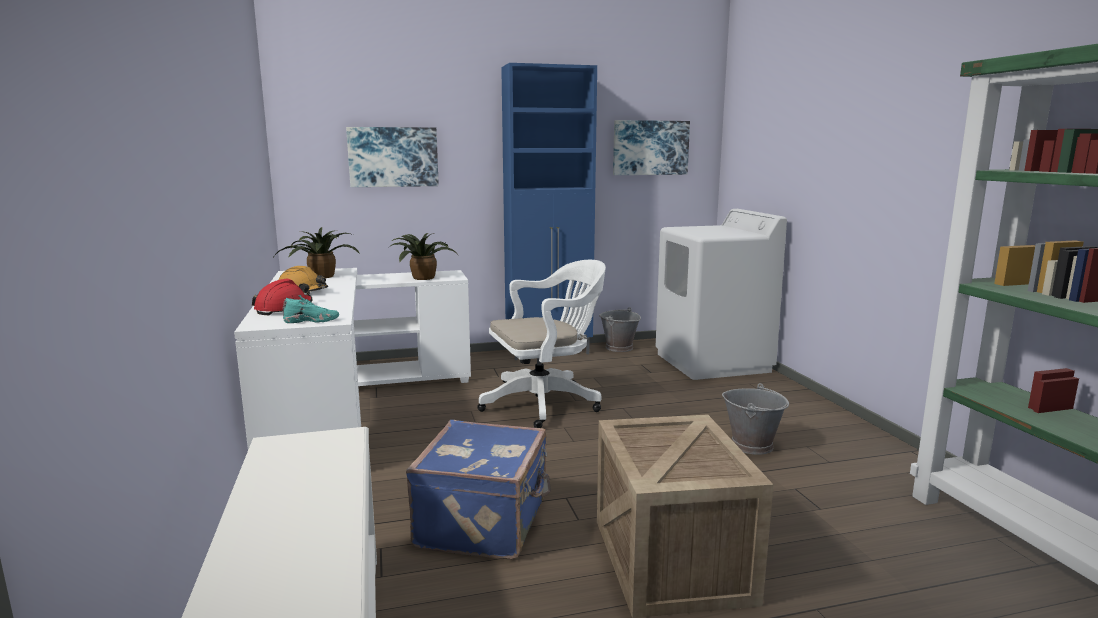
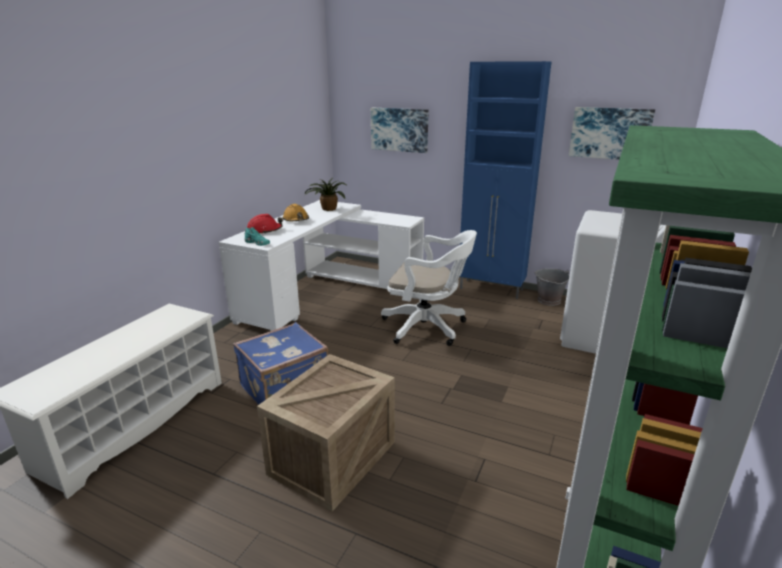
camera: 40 degrees right, 10 degrees up
potted plant [389,233,457,280] -> none
grey bucket [722,383,789,455] -> none

